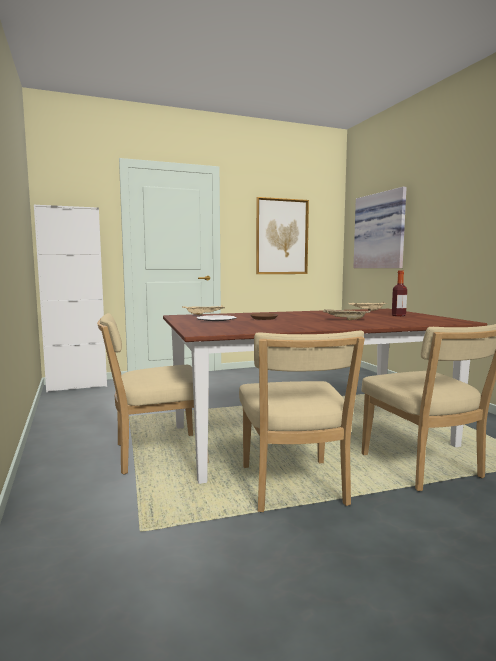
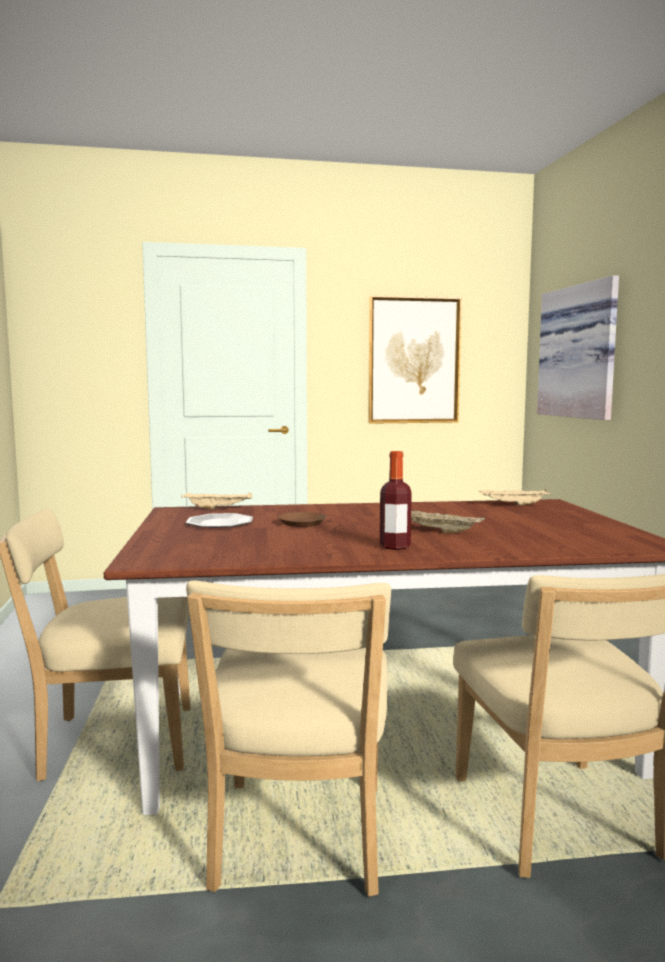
camera: 10 degrees right, 0 degrees up
white cabinet [34,205,107,392] -> none
bottle [392,271,407,316] -> bottle moved to [380,451,412,550]

